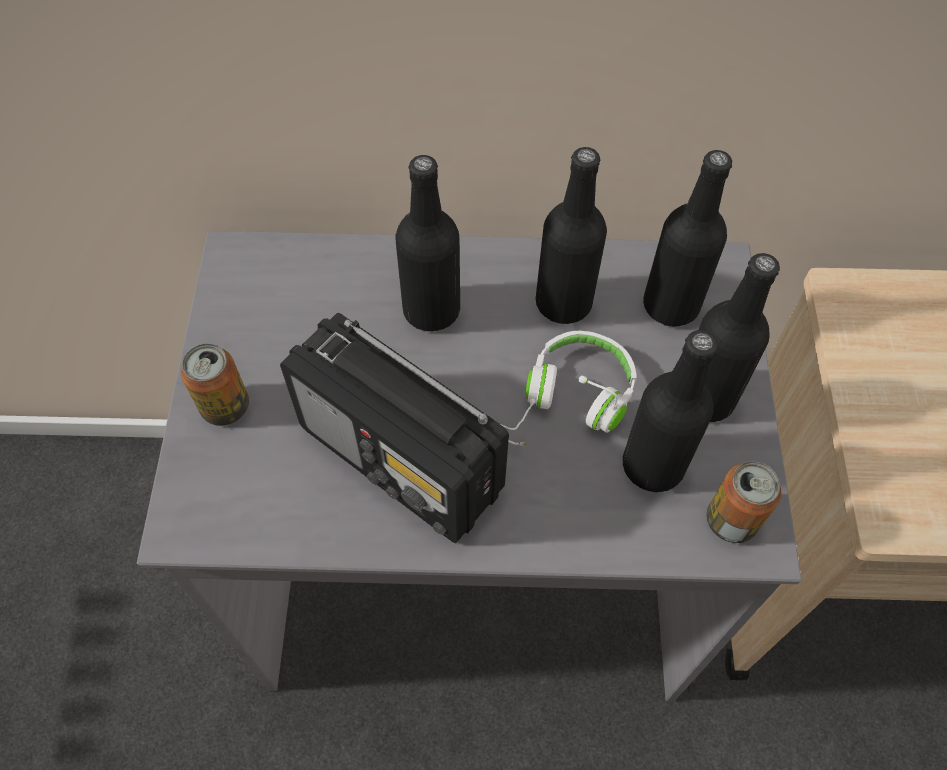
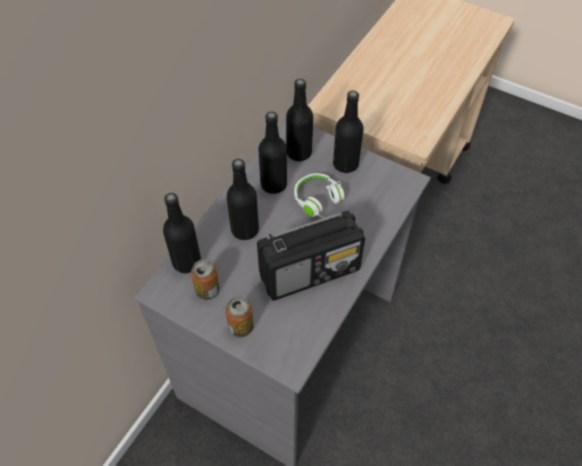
camera: 60 degrees left, 5 degrees down
black bottle [623,330,718,492] -> black bottle moved to [163,193,201,273]
can [706,461,781,543] -> can moved to [191,259,220,300]

